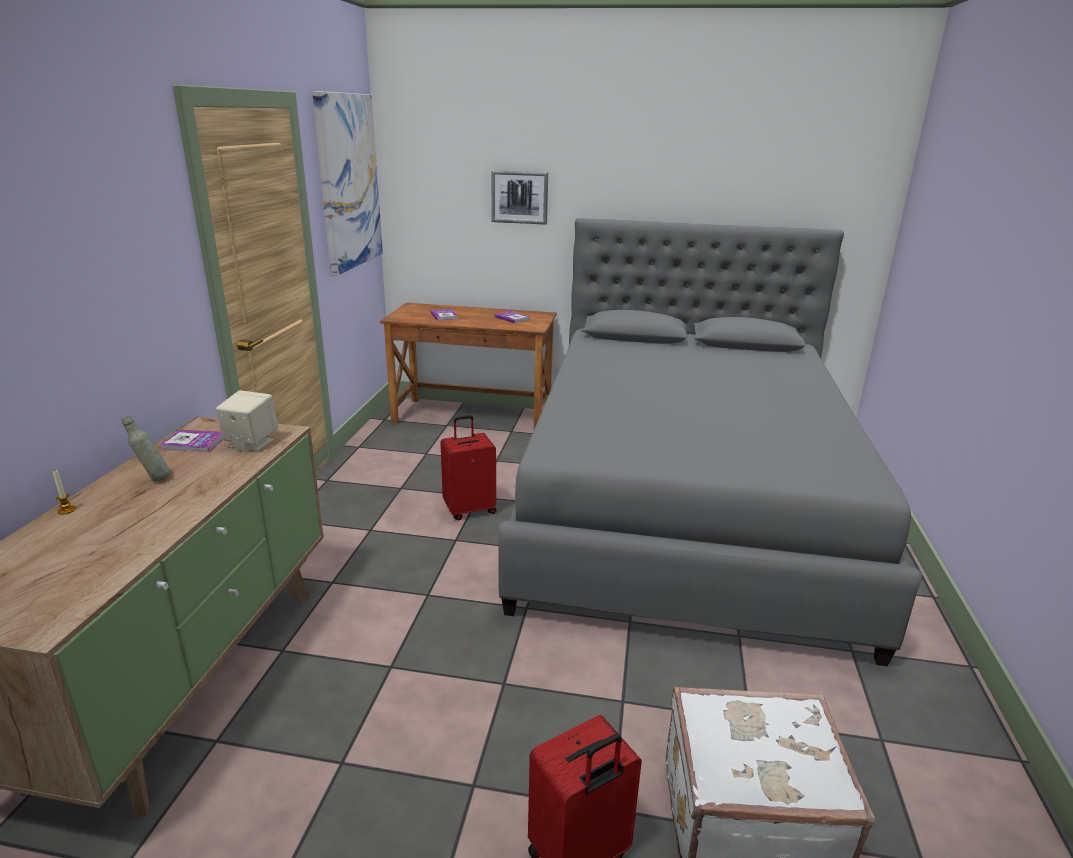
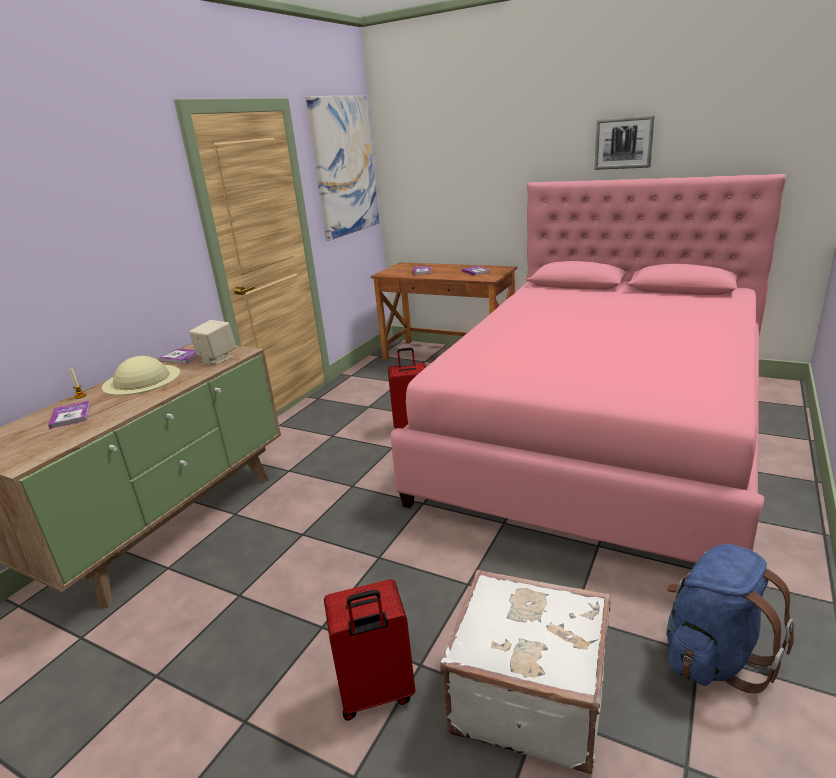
camera: 20 degrees right, 0 degrees up
grey bottle [122,416,170,482] -> beige hat [102,356,180,396]
picture [491,170,548,225] -> picture moved to [594,115,655,170]
grey bed [498,218,922,666] -> pink bed [391,174,786,563]
none -> book [48,400,91,429]
none -> blue backpack [666,544,794,694]

